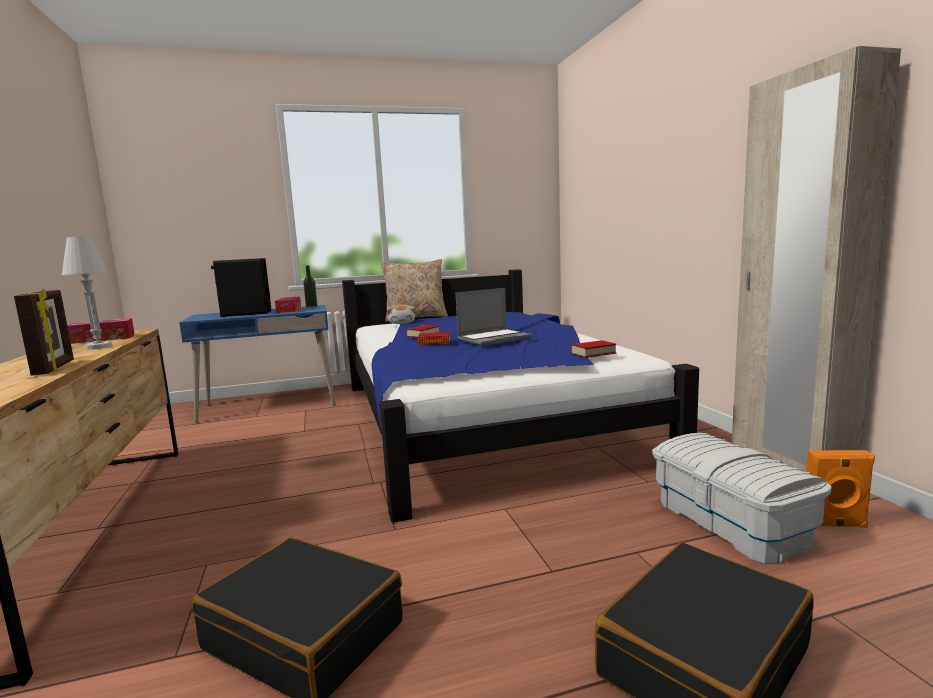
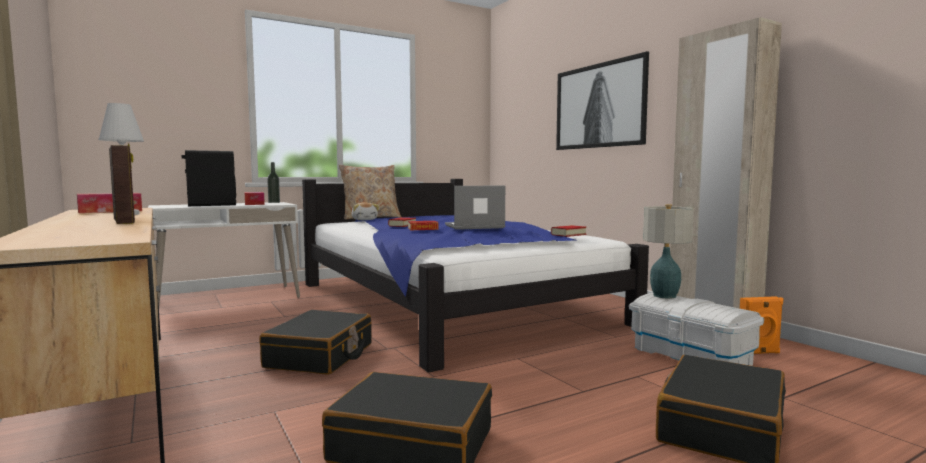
camera: 15 degrees left, 5 degrees down
blue desk [179,305,336,423] -> white desk [148,202,300,305]
laptop [456,288,532,346] -> laptop turned 150 degrees counterclockwise [445,186,505,230]
none -> black suitcase [259,310,372,375]
none -> picture [556,51,649,150]
none -> table lamp [643,204,694,299]

